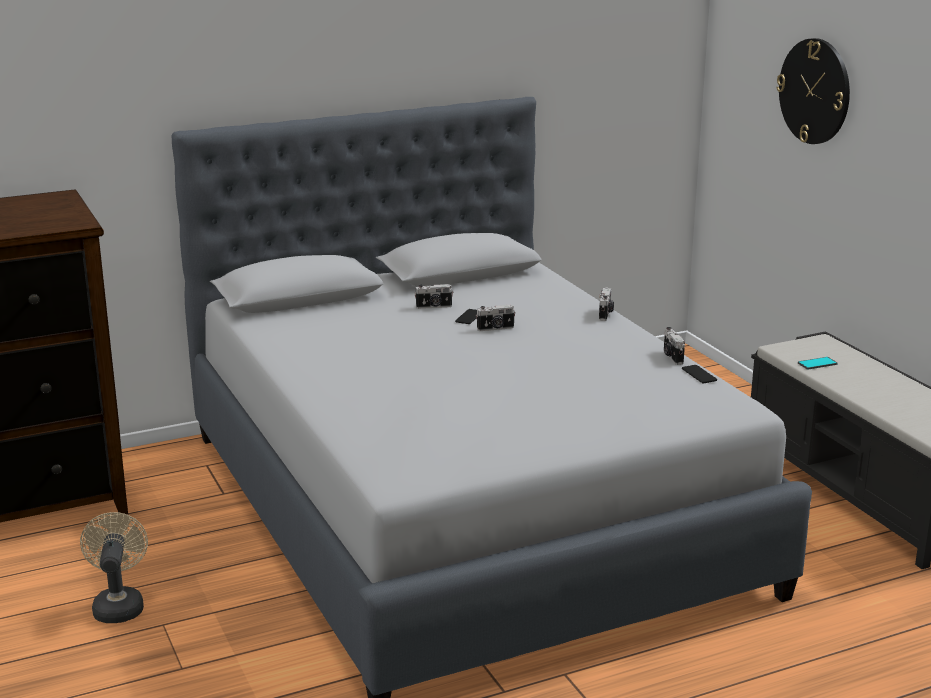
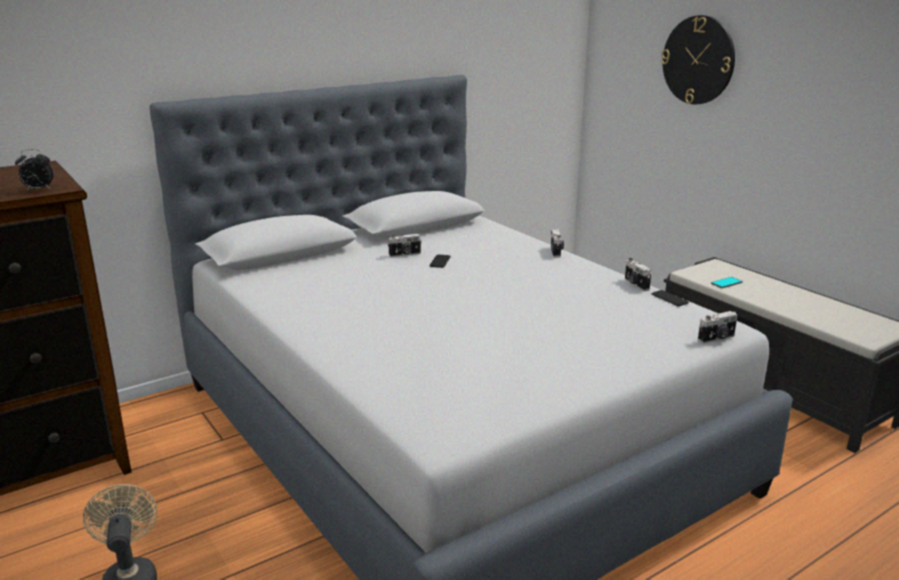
camera: 10 degrees left, 0 degrees up
camera [476,305,516,331] -> camera moved to [698,311,737,344]
none -> alarm clock [15,149,54,191]

